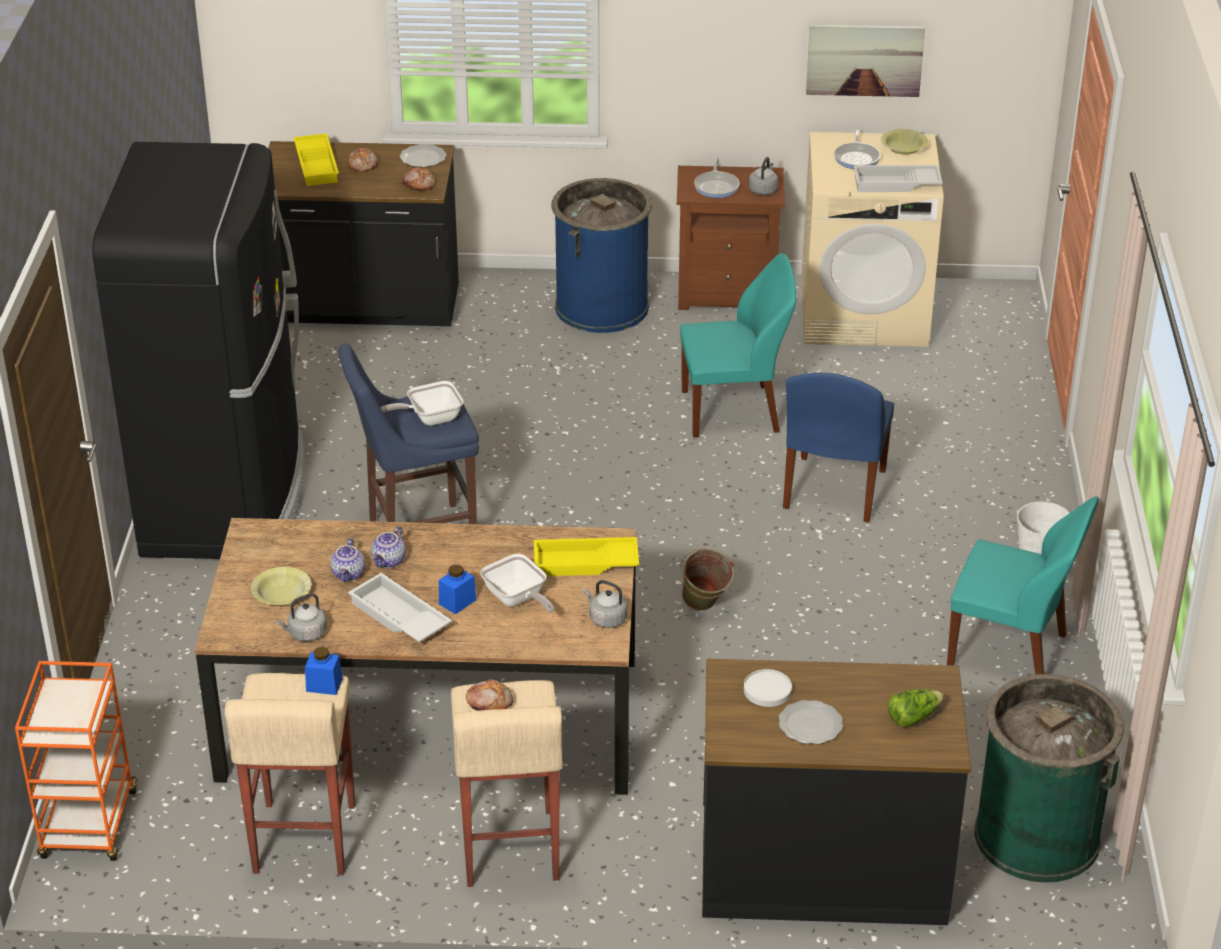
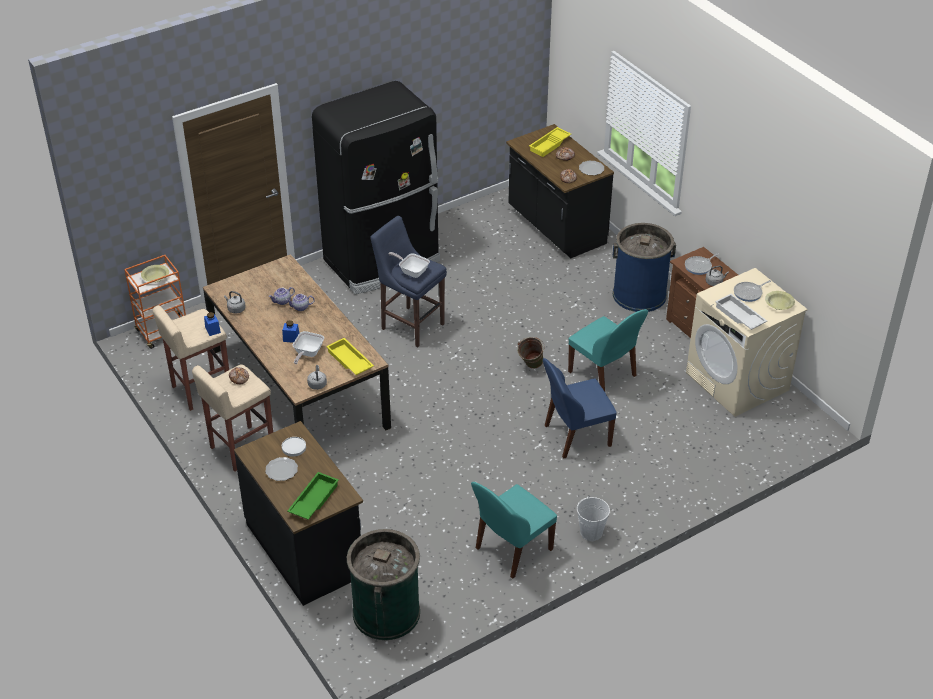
camera: 55 degrees right, 5 degrees up
yellow bowl [251,567,311,606] -> yellow bowl moved to [141,265,169,283]
white tray [348,573,452,642] -> none
green bucket [680,548,734,611] -> green bucket moved to [517,337,545,369]
picture [806,25,925,97] -> none
lettuce [888,689,944,727] -> green tray [287,472,339,520]
turquoise chair [947,496,1099,674] -> turquoise chair turned 60 degrees clockwise [471,482,557,579]

